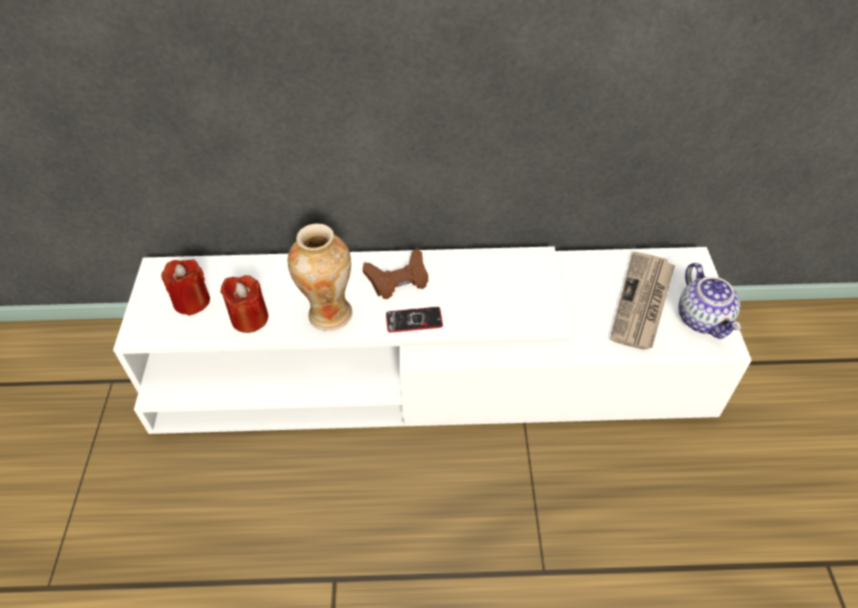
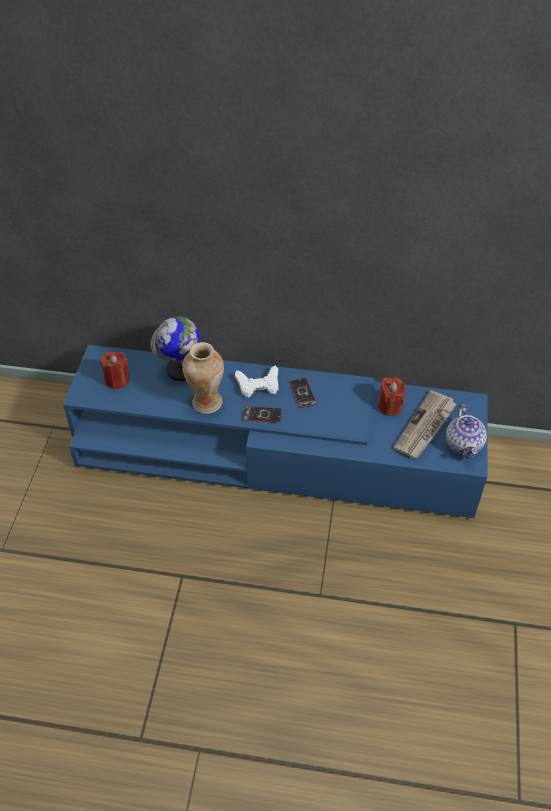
camera: 10 degrees right, 0 degrees up
white tv stand [113,246,752,434] -> blue tv stand [63,345,487,518]
red candle [221,275,268,333] -> red candle moved to [378,377,406,416]
brown game controller [363,248,428,299] -> white game controller [235,366,279,398]
none -> globe [150,316,200,381]
none -> phone [290,378,317,408]

